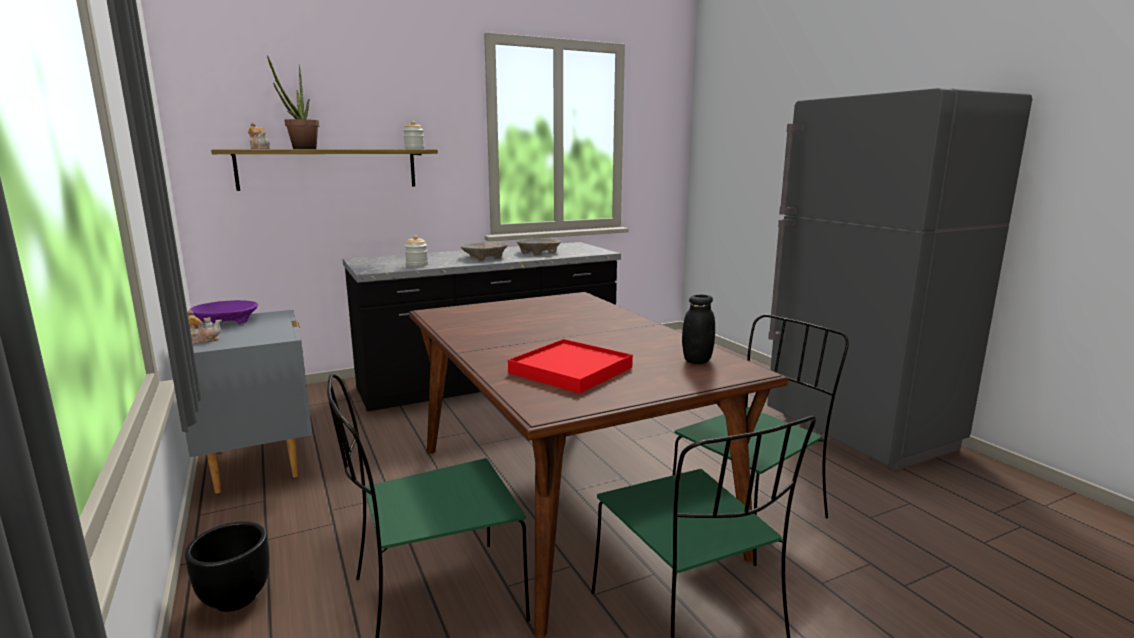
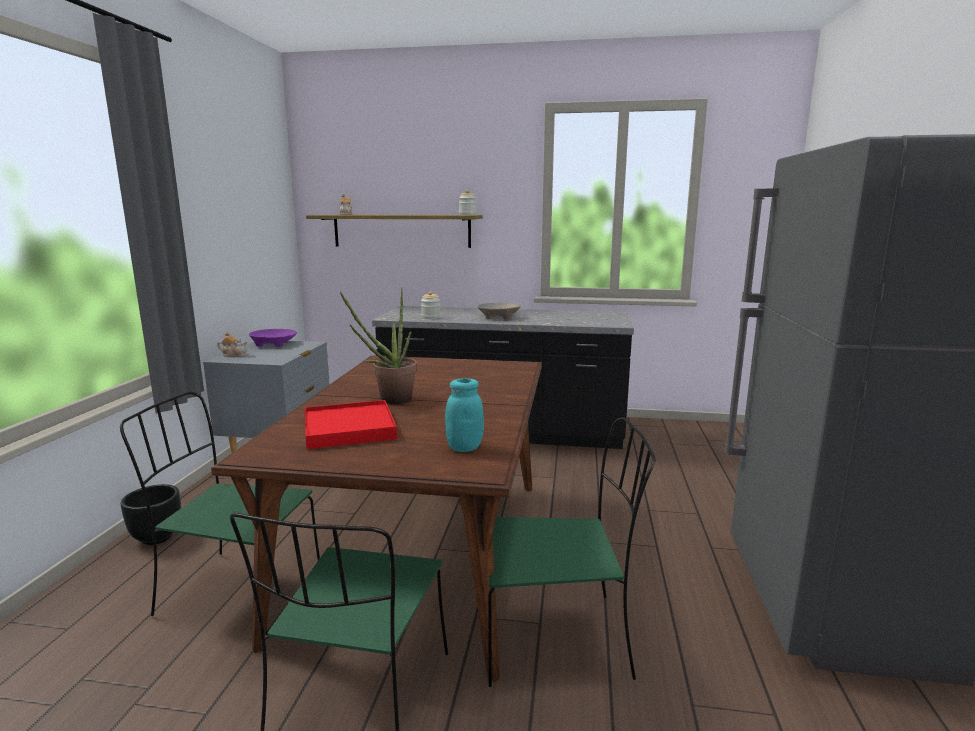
camera: 35 degrees right, 0 degrees up
potted plant [267,55,319,149] -> potted plant moved to [340,287,417,404]
beige bowl [516,238,561,255] -> none
black jar [682,294,715,364] -> turquoise jar [445,378,484,452]

